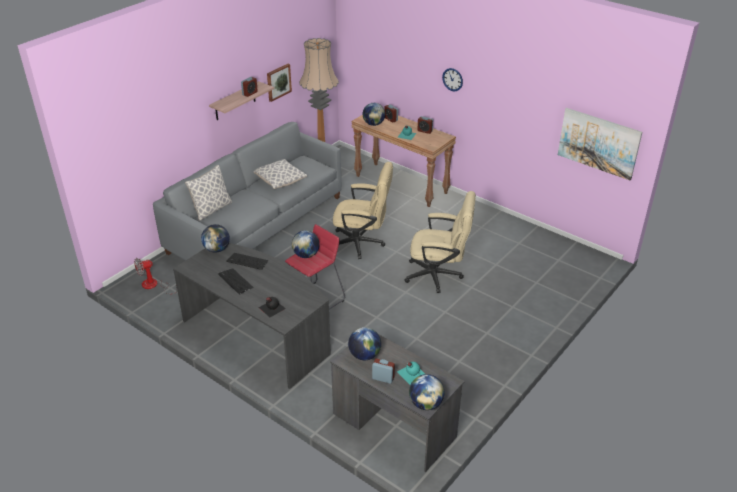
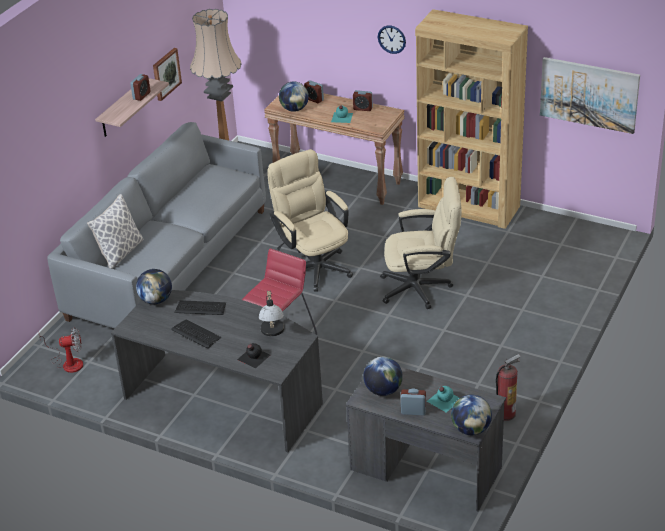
camera: 10 degrees left, 0 degrees up
fan [134,258,177,294] -> fan turned 150 degrees counterclockwise [38,328,83,373]
pillow [254,159,307,189] -> none
globe [292,230,320,258] -> none
beige office chair [333,162,393,259] -> beige office chair turned 120 degrees counterclockwise [267,149,353,291]
none -> table lamp [259,290,284,337]
none -> brown bookcase [415,9,528,229]
none -> fire extinguisher [496,354,521,421]

